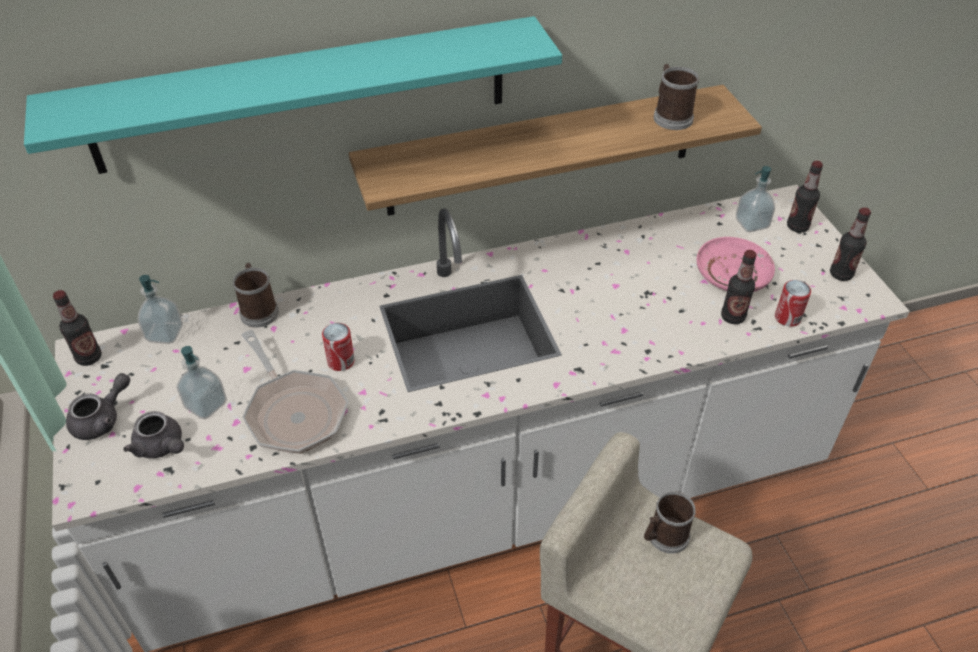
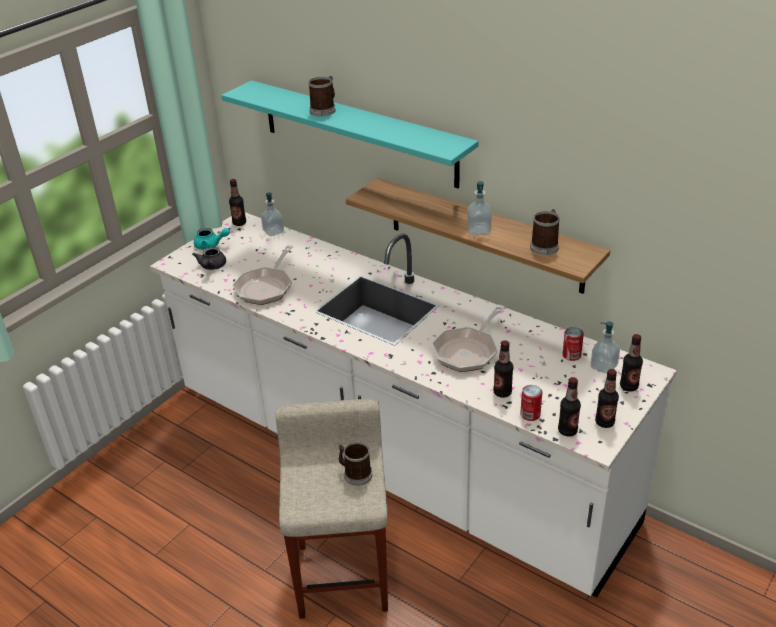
camera: 55 degrees right, 10 degrees down
grey teapot [66,373,130,440] -> turquoise teapot [194,228,230,250]
soap dispenser [176,346,227,419] -> soap dispenser moved to [467,181,492,235]
mug [233,263,279,327] -> mug moved to [308,76,335,116]
can [322,323,355,371] -> can moved to [562,327,584,361]
pink plate [697,237,775,292] -> none
none -> frying pan [432,305,505,372]
none -> bottle [558,377,581,436]

